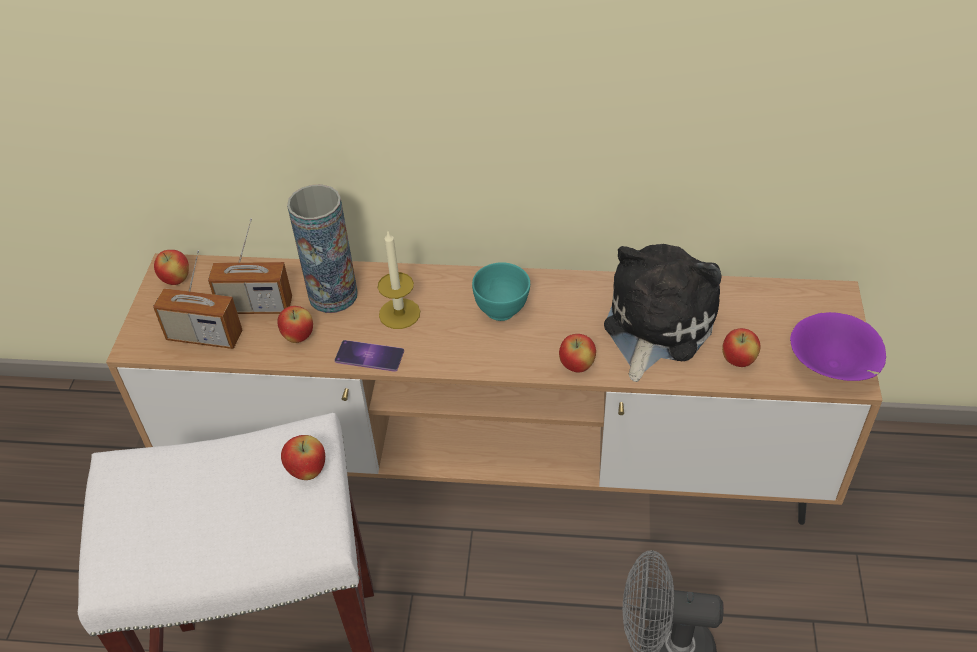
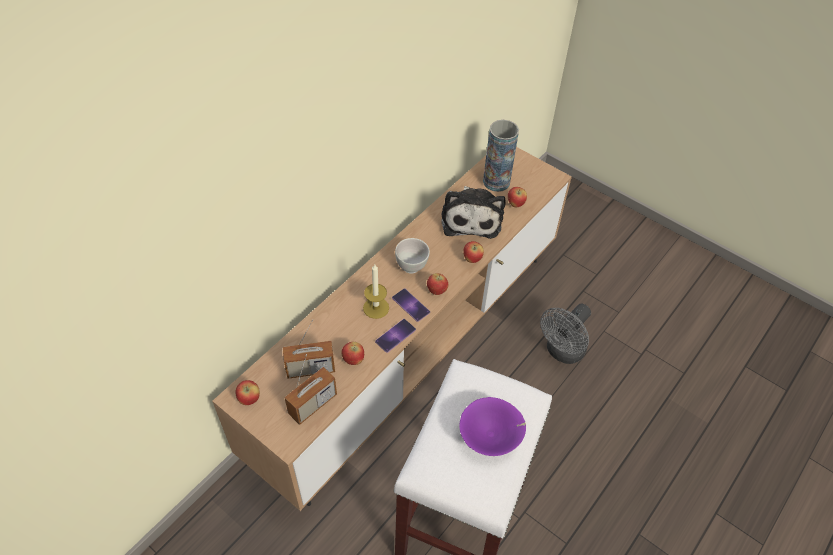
camera: 60 degrees left, 5 degrees up
radio [208,218,292,314] -> radio turned 45 degrees clockwise [283,319,335,379]
apple [281,435,325,480] -> apple moved to [427,273,448,295]
vase [287,185,358,313] -> vase moved to [483,120,519,192]
turquoise bowl [472,262,530,321] -> white bowl [395,238,430,274]
plush toy [604,244,722,382] -> plush toy turned 150 degrees counterclockwise [441,186,505,239]
purple bowl [790,312,886,381] -> purple bowl moved to [460,397,526,456]
none -> phone [392,288,430,322]

